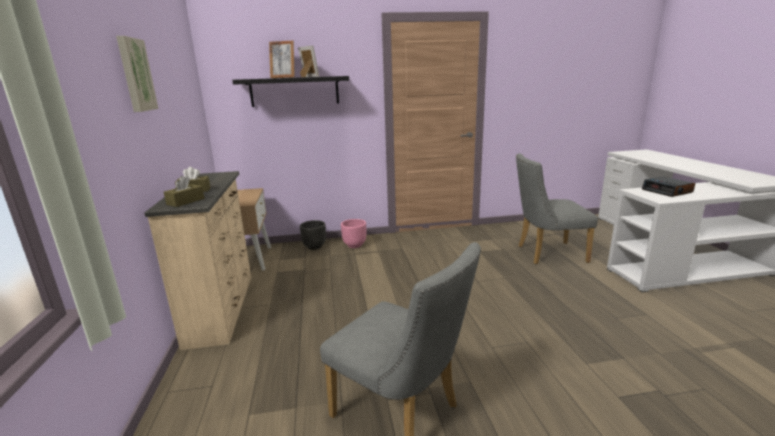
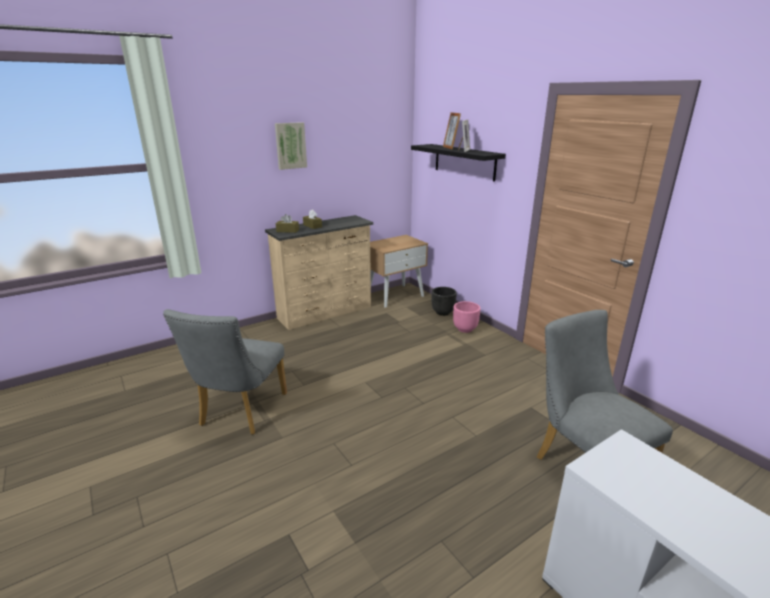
camera: 65 degrees right, 5 degrees up
alarm clock [642,176,695,197] -> none

